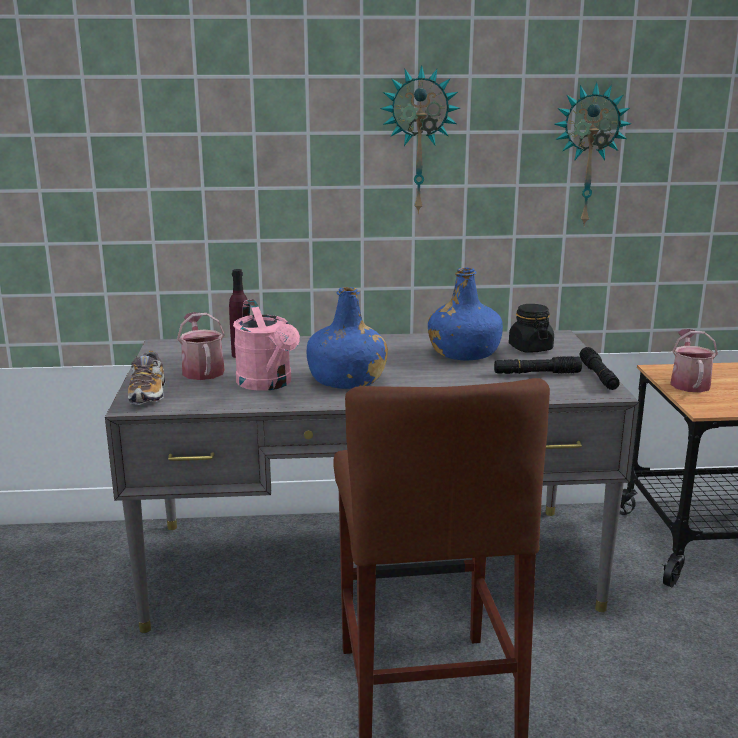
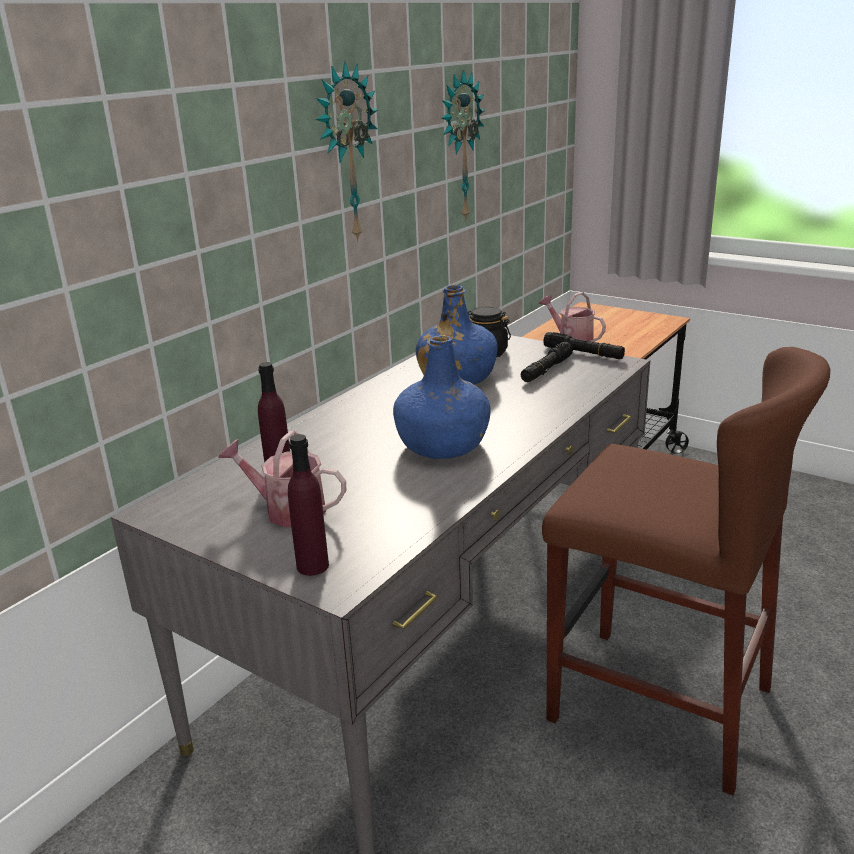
camera: 50 degrees left, 5 degrees up
shoe [128,351,166,405] -> purple bottle [288,434,329,576]
pink watering can [233,299,300,391] -> none

